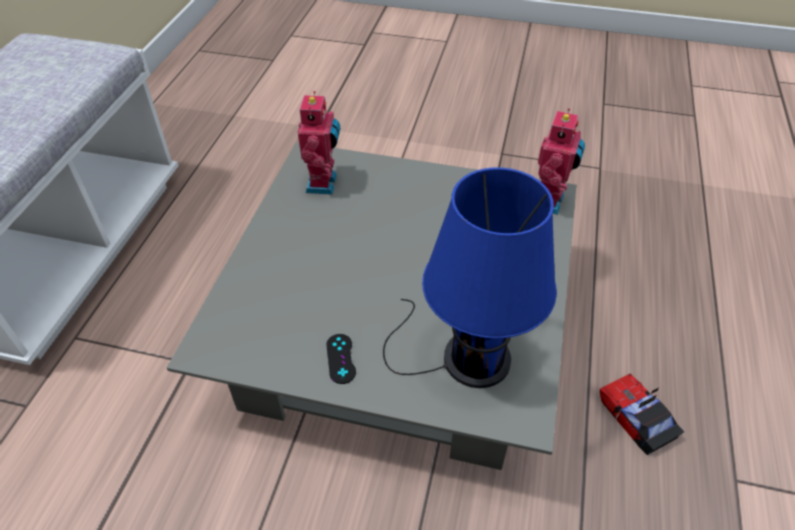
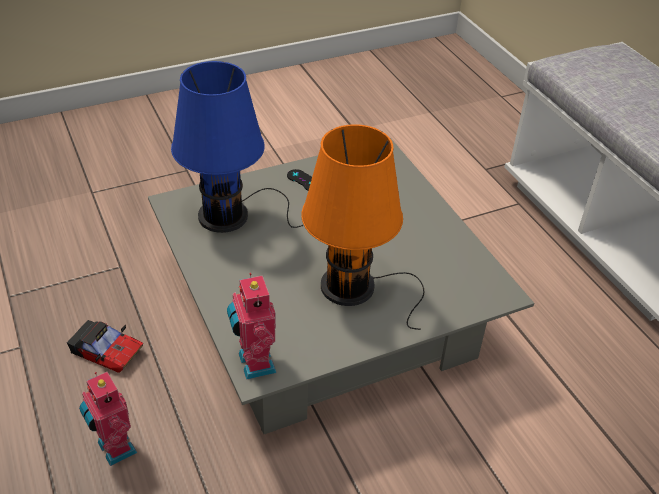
camera: 140 degrees right, 5 degrees down
toy robot [298,91,340,195] -> toy robot moved to [79,372,137,466]
none -> orange table lamp [301,124,424,330]

